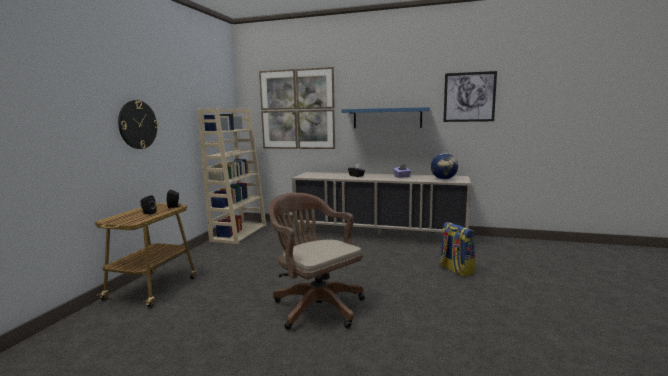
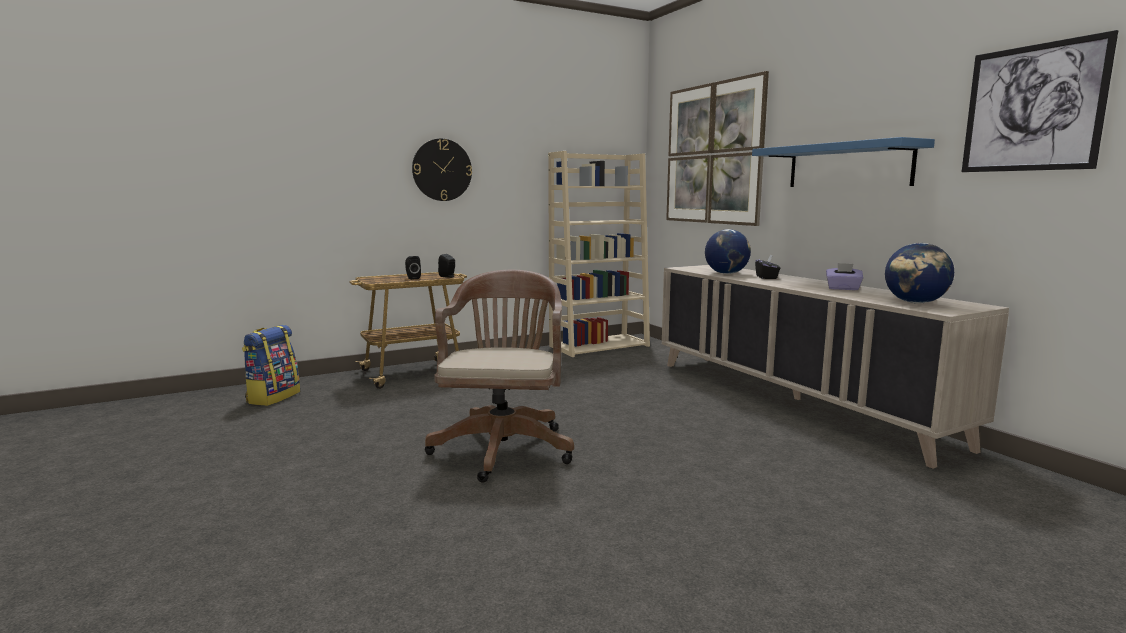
camera: 45 degrees right, 0 degrees up
backpack [440,222,475,277] -> backpack moved to [242,325,300,406]
none -> globe [705,229,751,274]

